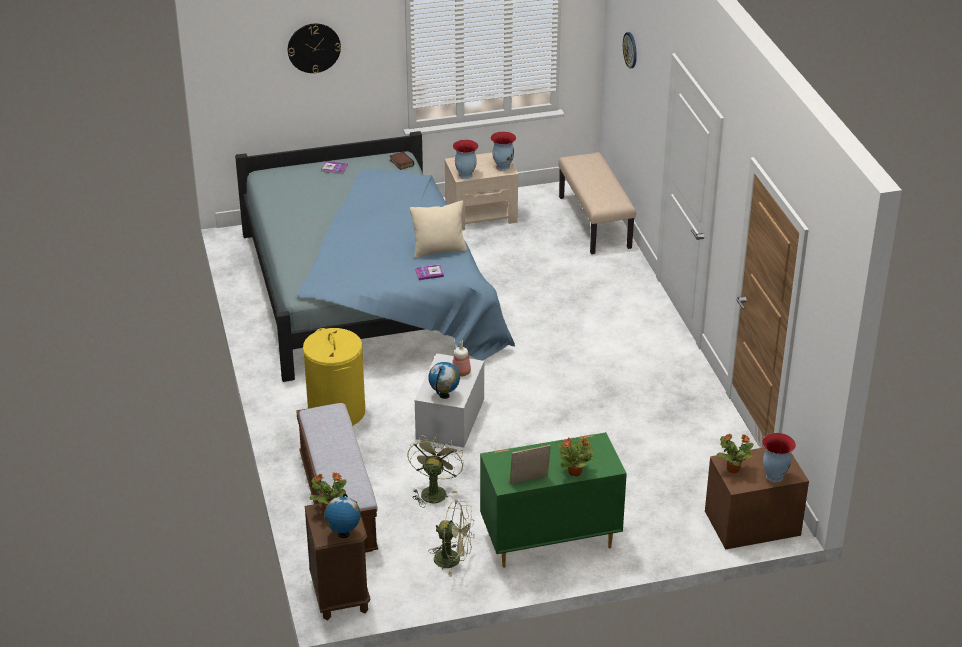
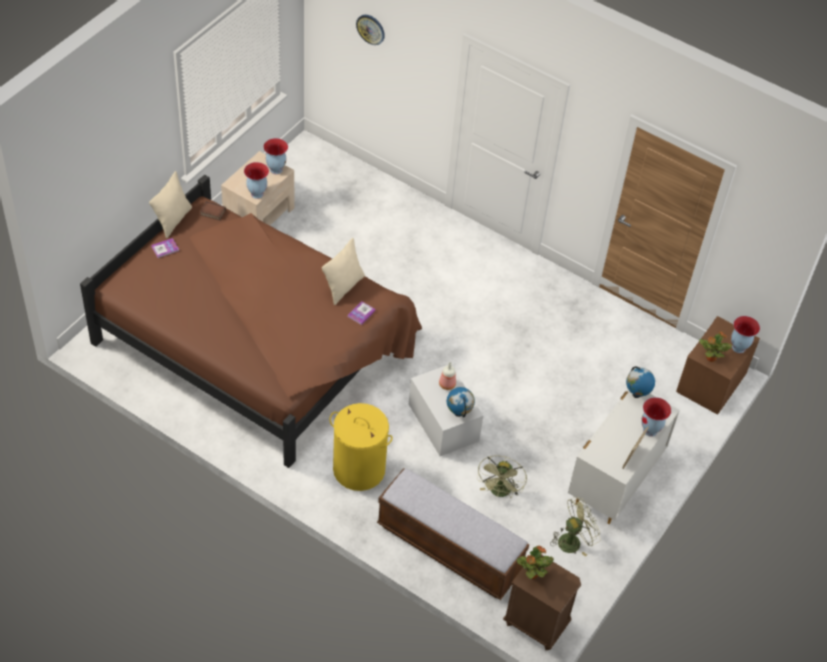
camera: 45 degrees left, 15 degrees up
blue bed [235,131,515,382] -> brown bed [80,175,422,468]
wall clock [288,24,341,74] -> none
globe [324,494,361,538] -> globe moved to [626,367,655,398]
green fan [407,434,464,508] -> green fan turned 135 degrees counterclockwise [477,455,527,497]
green dresser [480,432,627,568] -> white dresser [568,390,680,524]
potted plant [557,438,594,476] -> vase [641,397,671,437]
beige bench [558,152,636,254] -> none
none -> beige pillow [149,171,192,238]

